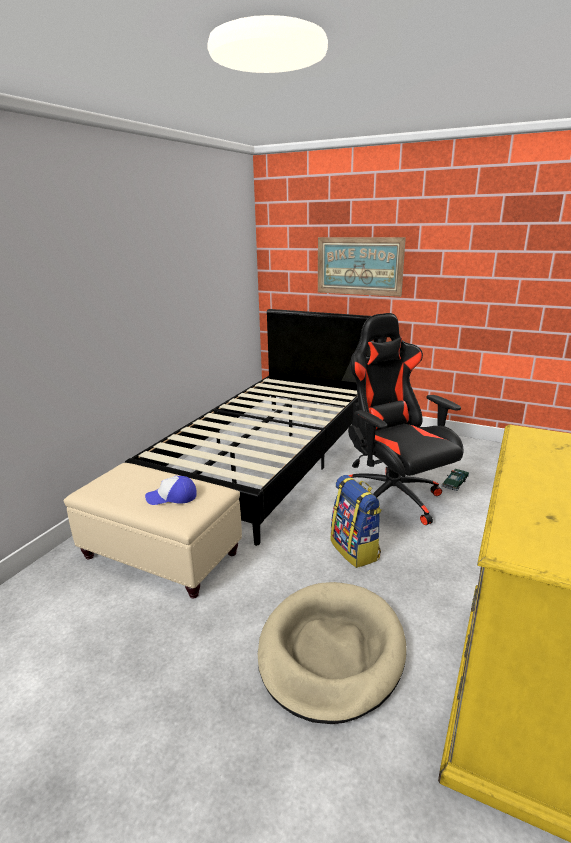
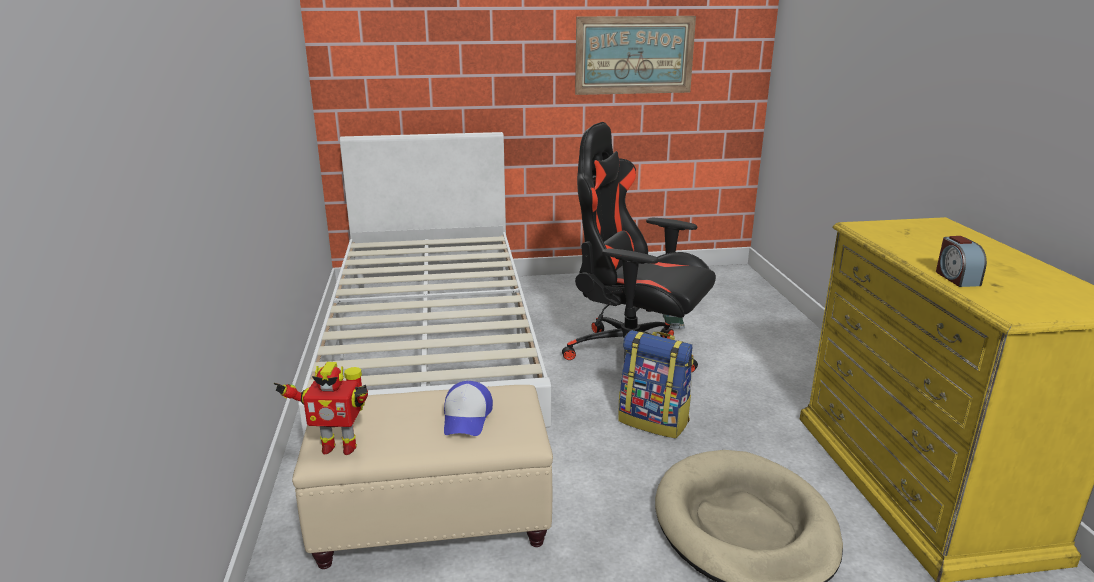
camera: 35 degrees left, 0 degrees up
black bed [124,309,371,546] -> white bed [298,132,551,438]
cap [145,476,197,505] -> cap turned 45 degrees counterclockwise [444,381,493,436]
picture [318,237,406,297] -> picture moved to [575,16,696,95]
none -> toy robot [274,362,368,455]
none -> alarm clock [936,236,987,287]

